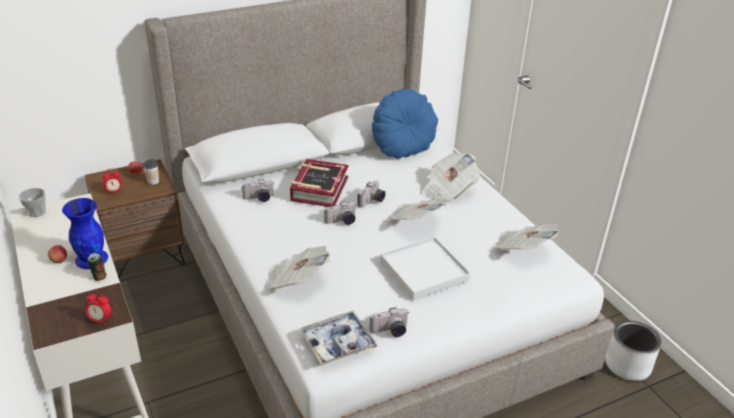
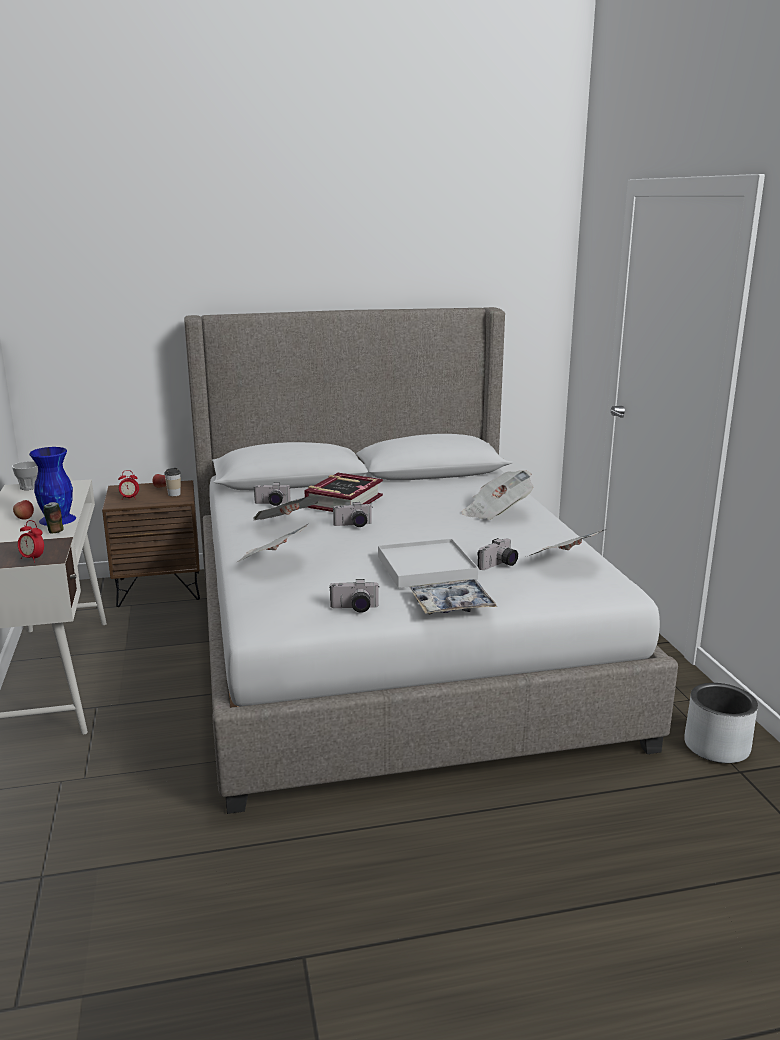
camera: 15 degrees right, 15 degrees down
tray [300,311,378,365] -> tray moved to [410,579,497,615]
camera [357,180,386,208] -> camera moved to [477,538,518,570]
blue pillow [372,89,438,159] -> none
newspaper [386,198,447,220] -> newspaper moved to [253,496,320,520]

